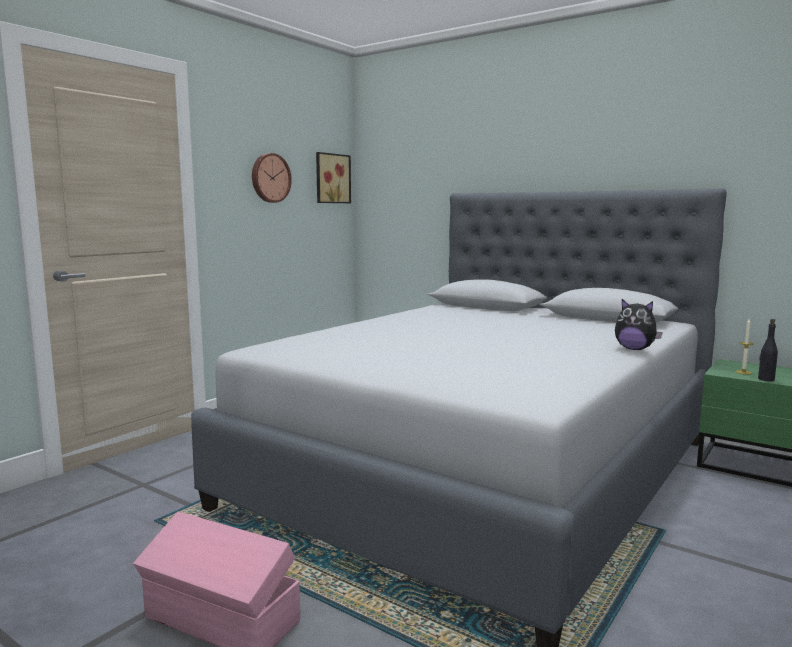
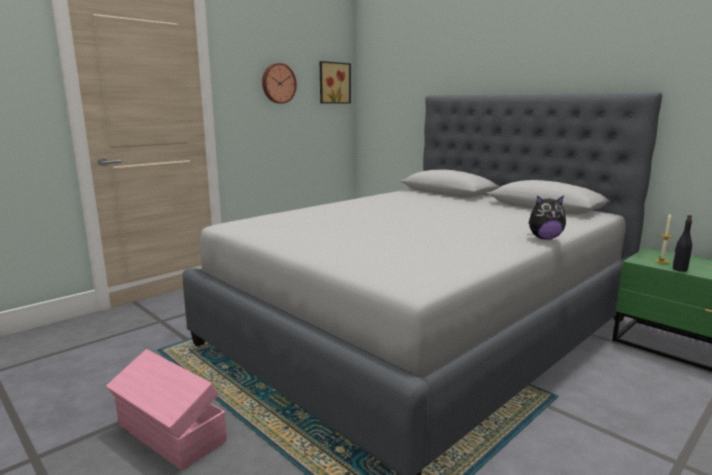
camera: 10 degrees right, 5 degrees up
plush toy [615,299,663,350] -> plush toy turned 45 degrees counterclockwise [529,195,566,240]

